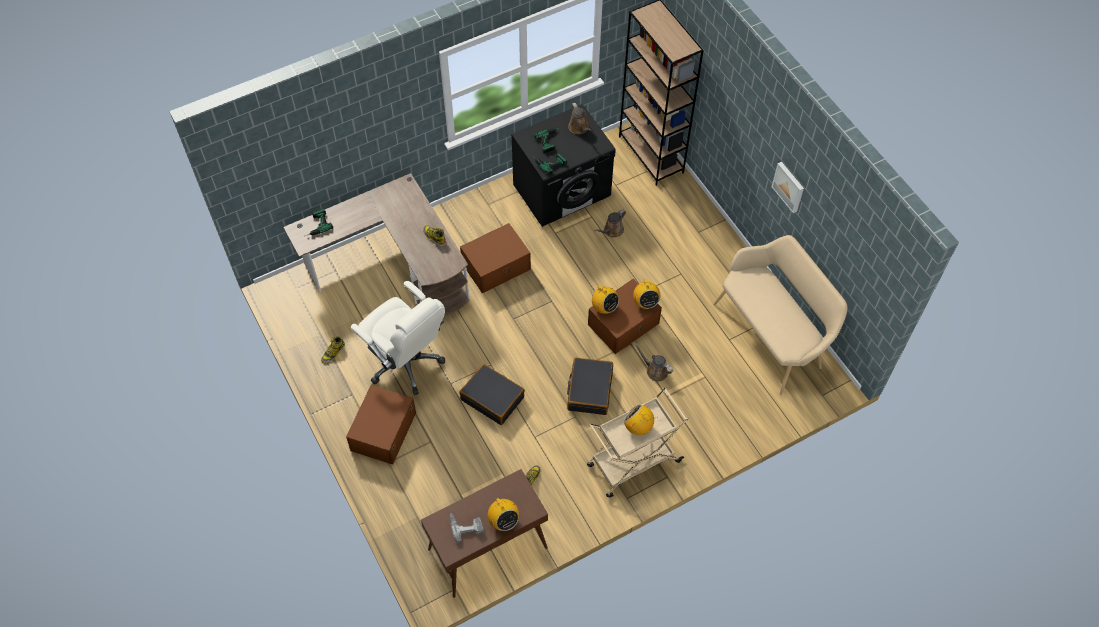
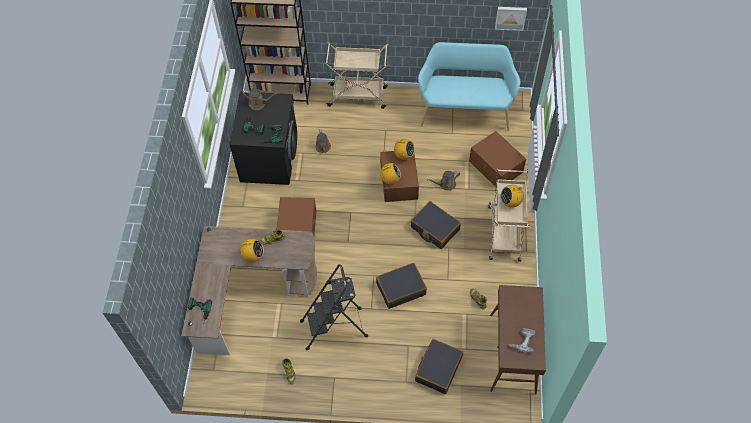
camera: 55 degrees left, 0 degrees up
brown storage box [346,385,416,465] -> brown storage box moved to [469,131,526,187]
white office chair [351,281,445,395] -> step ladder [300,264,368,350]
radio [487,498,519,531] -> radio moved to [240,239,264,262]
beige bench [713,235,848,395] -> turquoise bench [418,42,521,131]
picture [772,162,804,213] -> picture moved to [495,7,527,31]
none -> beige cart [324,42,389,109]
none -> black suitcase [415,339,463,394]

